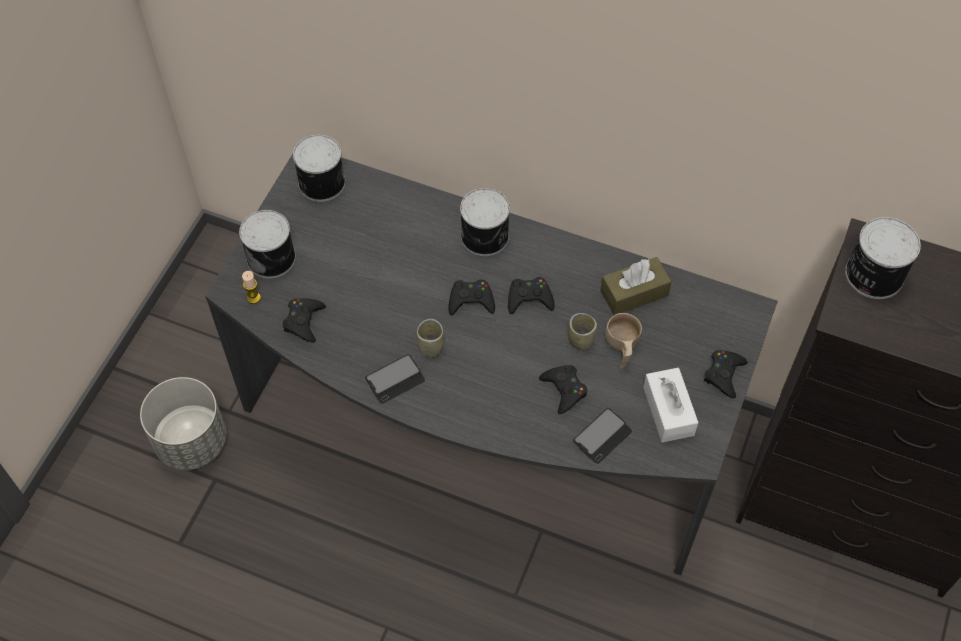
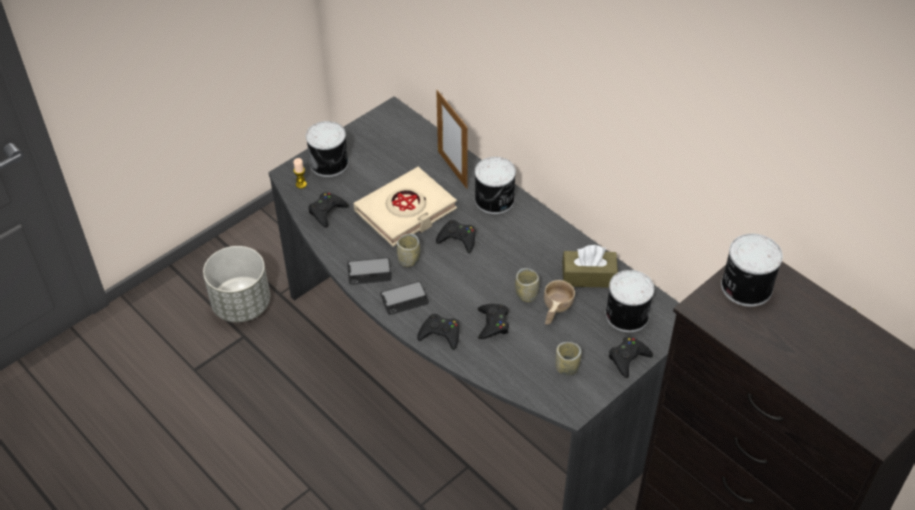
camera: 25 degrees right, 10 degrees down
can [293,135,345,202] -> can moved to [605,270,654,332]
black game controller [508,277,554,314] -> black game controller moved to [417,314,459,350]
phone [573,408,632,464] -> phone moved to [380,281,429,315]
white tissue box [643,368,698,443] -> cup [556,342,582,375]
none -> beige book [353,167,457,247]
none -> picture frame [436,90,468,189]

